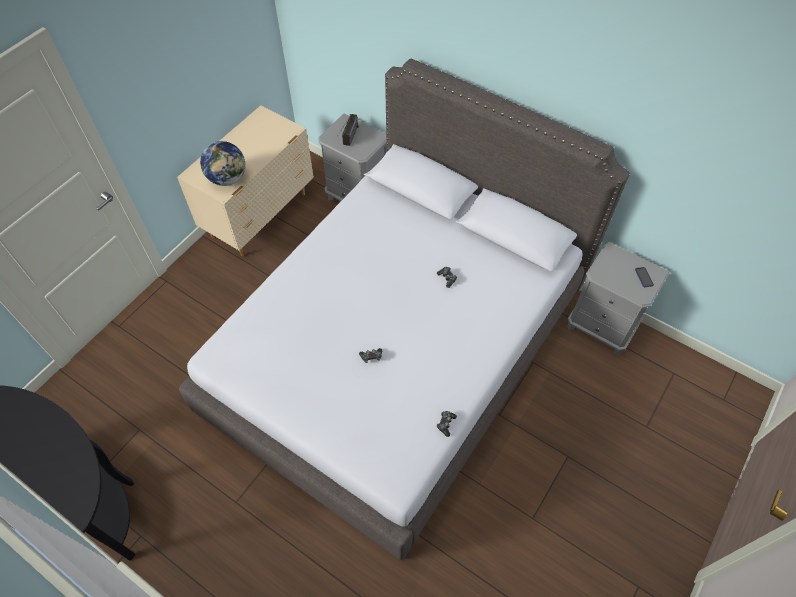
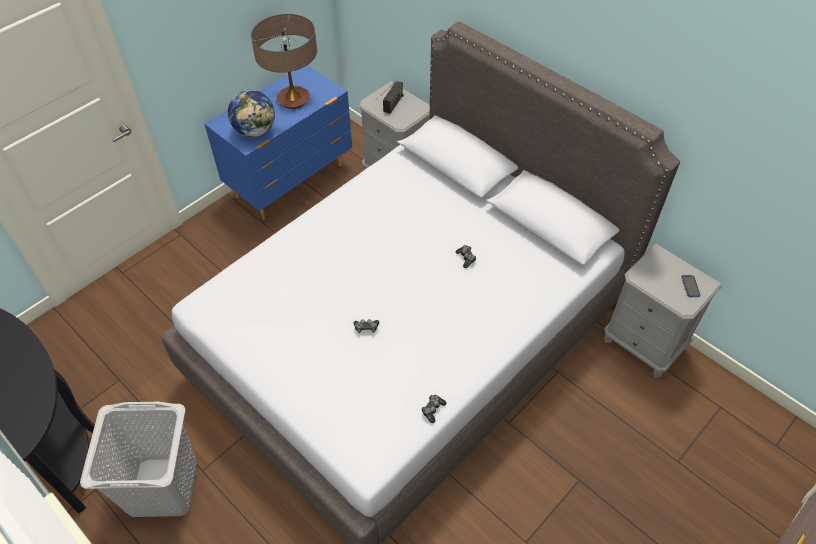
camera: 10 degrees right, 5 degrees down
beige dresser [177,105,314,256] -> blue dresser [204,65,352,220]
none -> grey laundry basket [80,402,197,517]
none -> table lamp [251,14,317,109]

